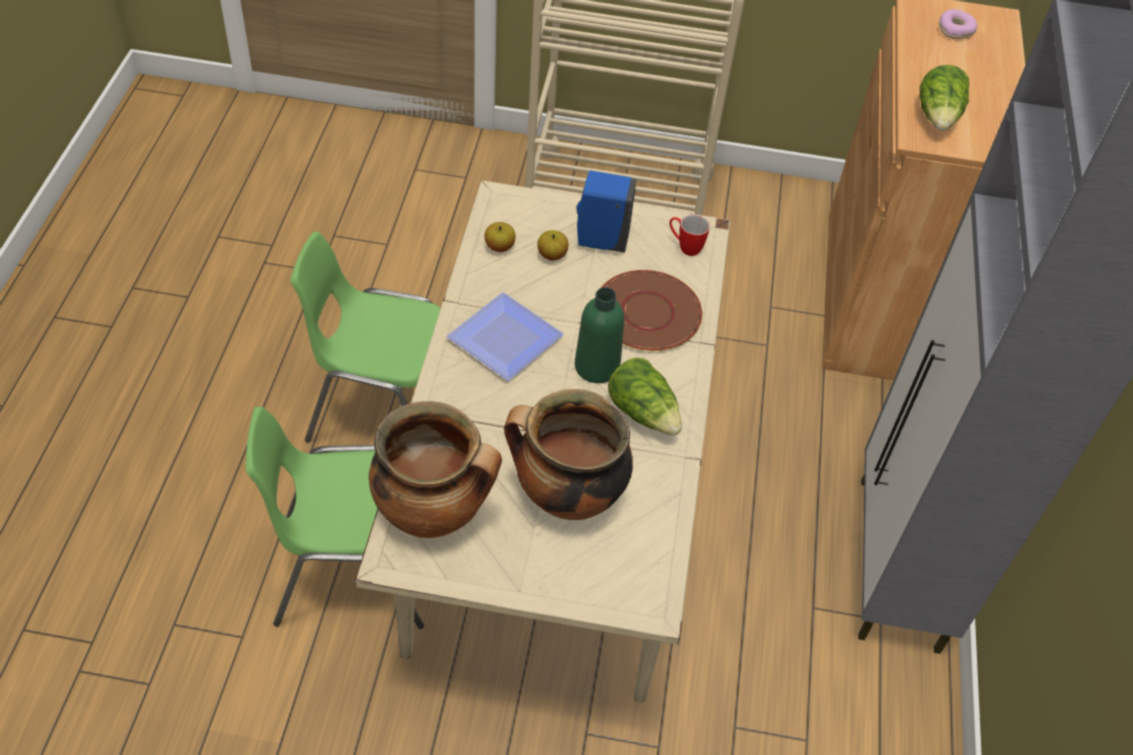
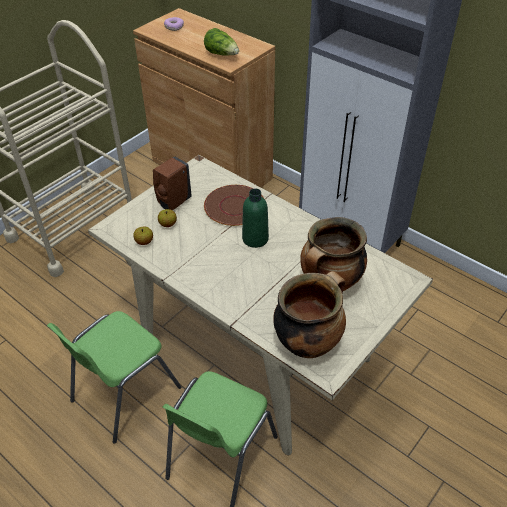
camera: 55 degrees left, 5 degrees down
plate [447,292,564,380] -> none
blue soap dispenser [576,170,637,253] -> brown soap dispenser [153,156,192,210]
lettuce [608,358,682,436] -> none
mug [669,214,710,256] -> none

